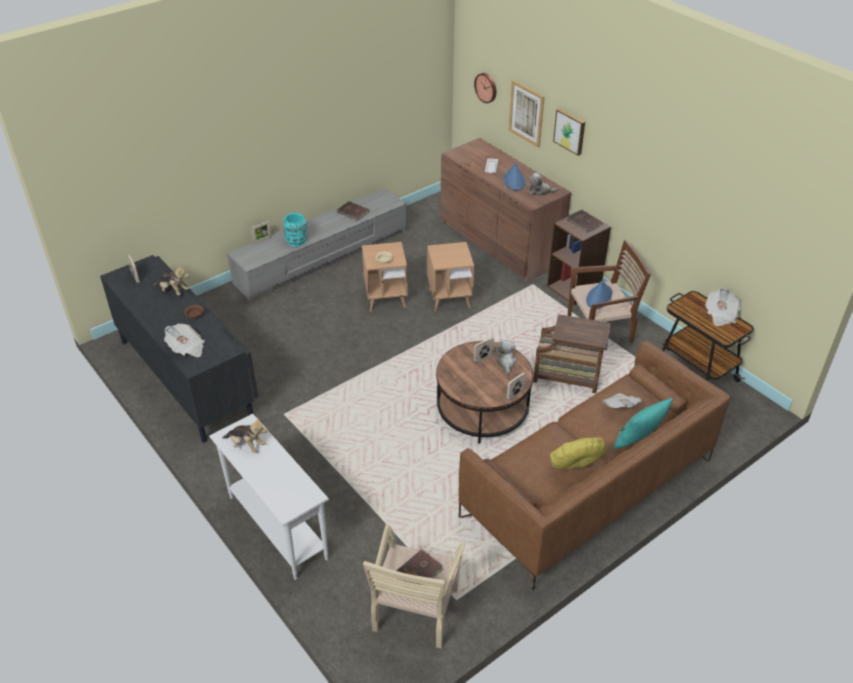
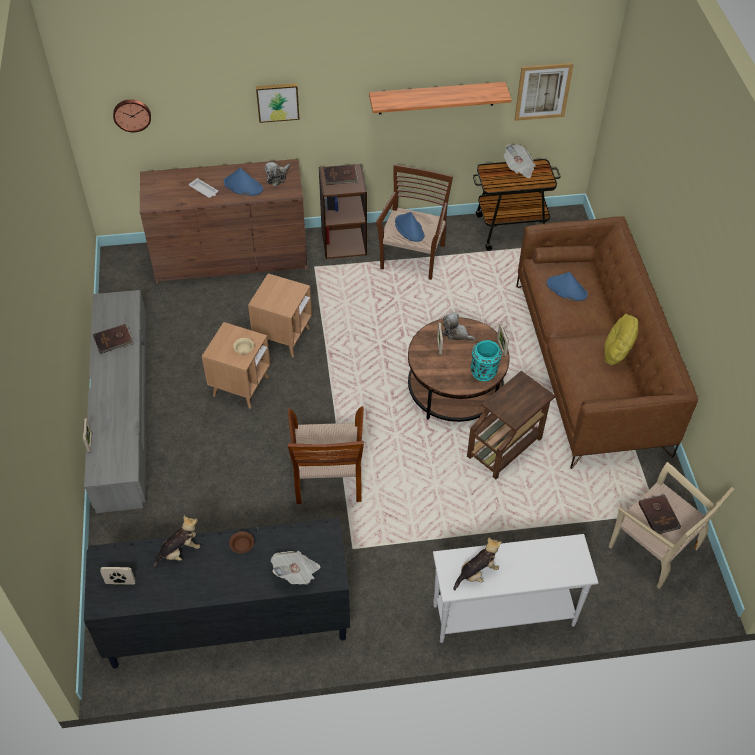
camera: 60 degrees left, 10 degrees up
turquoise vase [283,213,307,247] -> turquoise vase moved to [471,340,502,381]
picture [509,80,545,148] -> picture moved to [514,63,574,121]
brown side table [533,314,611,393] -> brown side table moved to [467,371,555,479]
newspaper [603,393,642,408] -> blue hat [547,272,588,301]
turquoise pillow [614,398,673,449] -> none
none -> brown armchair [288,406,364,504]
none -> shelf [369,82,512,114]

